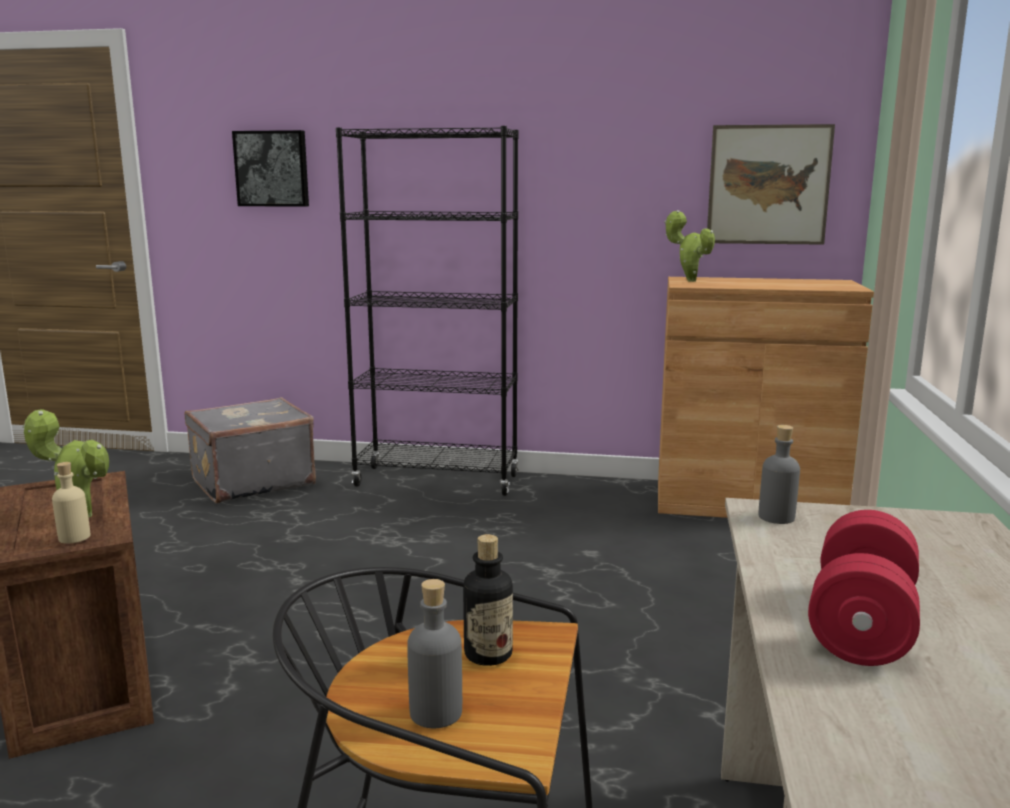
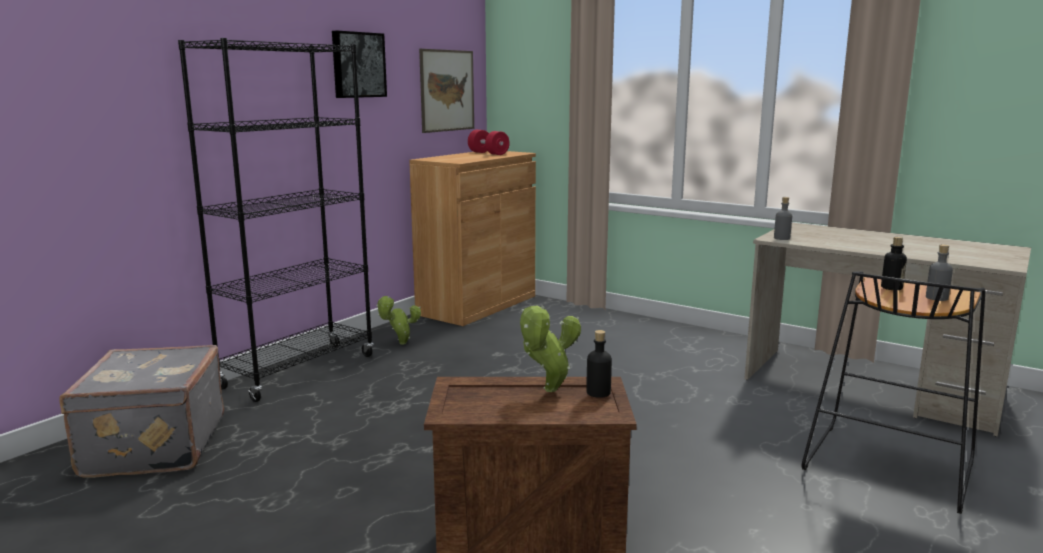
camera: 65 degrees left, 0 degrees up
beige bottle [52,462,91,544] -> black bottle [586,330,612,398]
picture [232,130,309,207] -> picture moved to [332,31,387,98]
potted plant [665,210,715,282] -> potted plant moved to [376,296,421,345]
red dumbbell [808,510,920,666] -> red dumbbell moved to [468,130,510,155]

